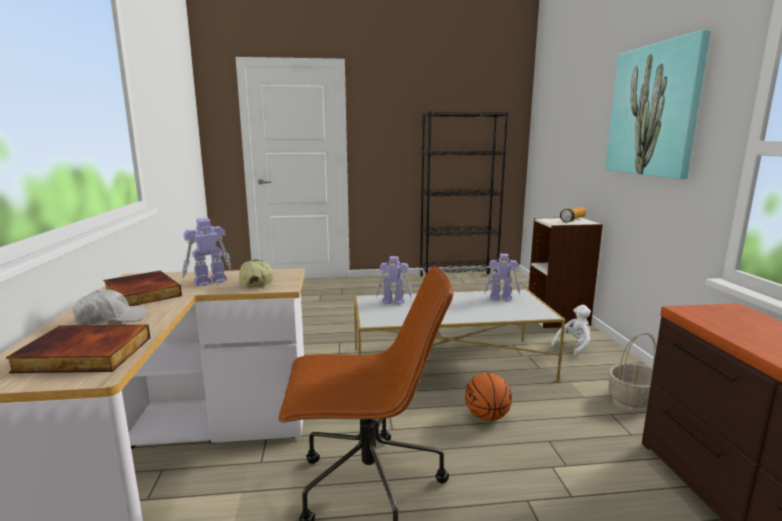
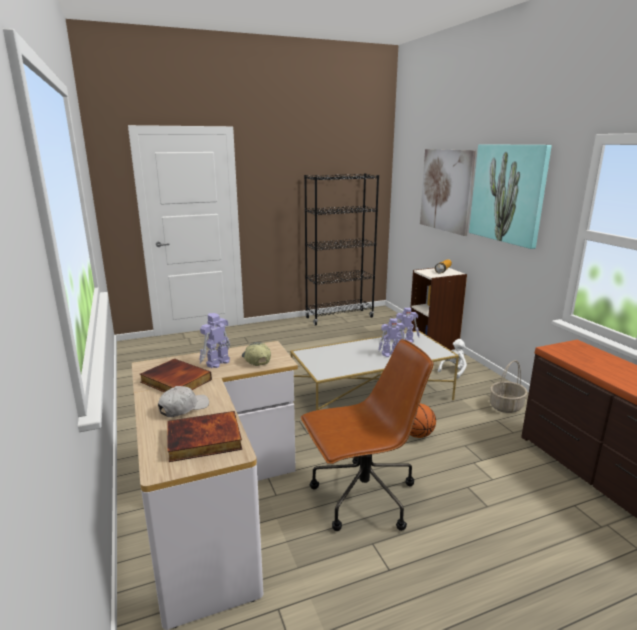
camera: 15 degrees left, 5 degrees up
toy robot [376,256,412,305] -> toy robot moved to [378,318,405,357]
none -> picture [420,149,476,236]

